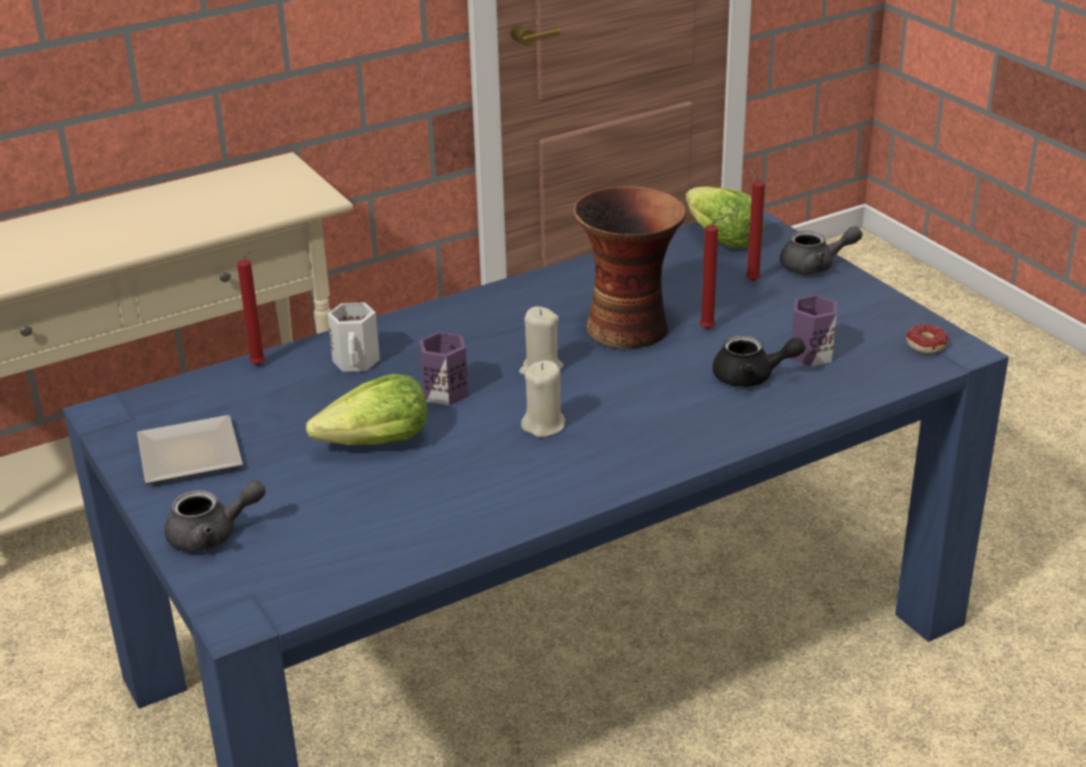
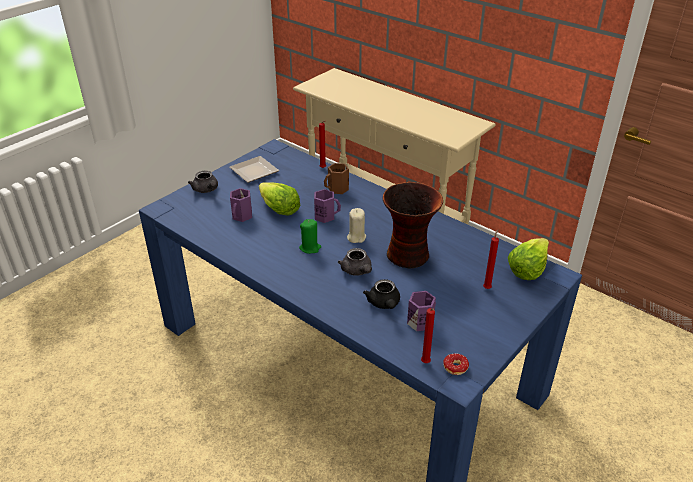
camera: 70 degrees right, 5 degrees up
white mug [328,303,380,372] -> brown mug [324,163,349,194]
beige candle [521,360,565,437] -> green candle [299,219,321,254]
red candle [700,216,726,329] -> red candle moved to [421,308,435,363]
grey teapot [780,226,863,274] -> grey teapot moved to [338,248,372,276]
none -> purple mug [230,188,252,222]

